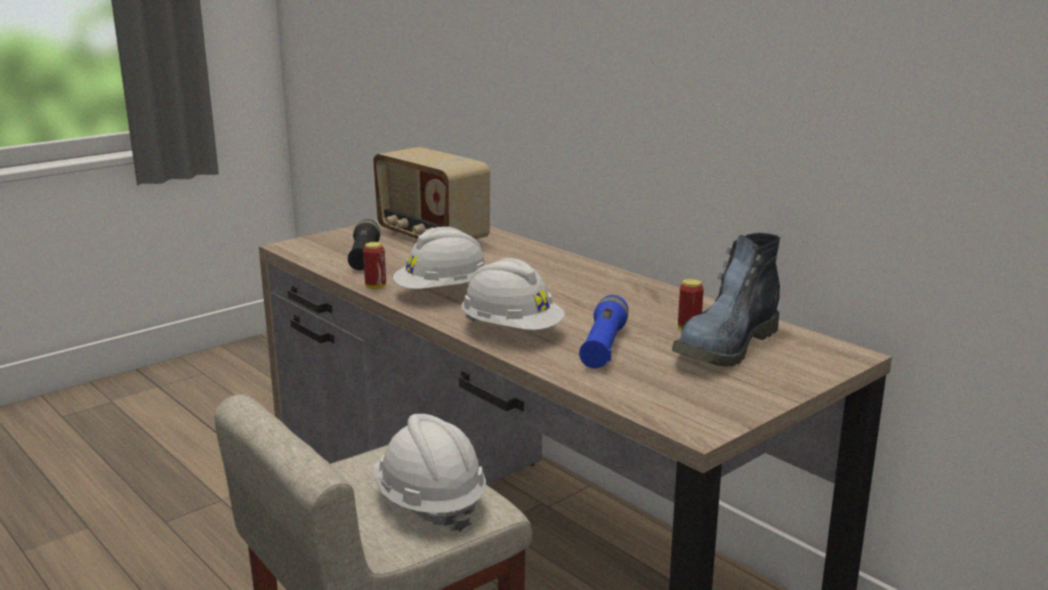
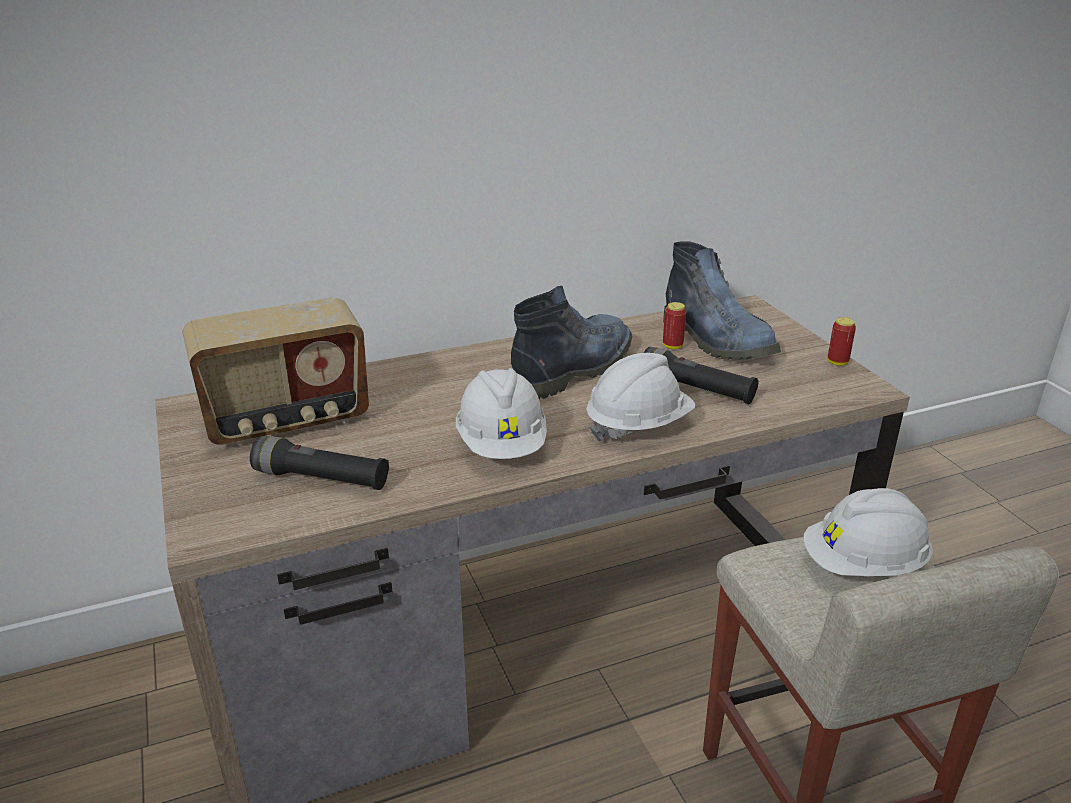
camera: 70 degrees left, 10 degrees up
can [363,242,386,289] -> can moved to [828,317,856,366]
blue flashlight [579,295,628,368] -> black flashlight [644,347,759,404]
none -> boot [511,286,632,399]

